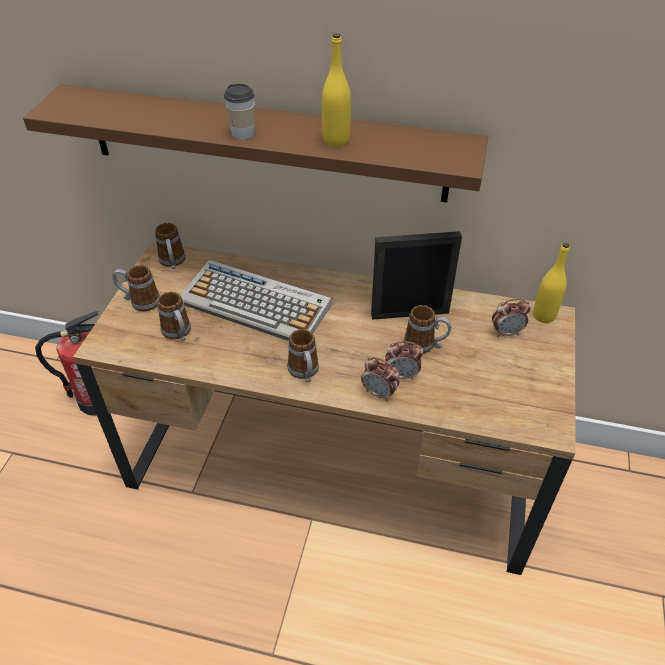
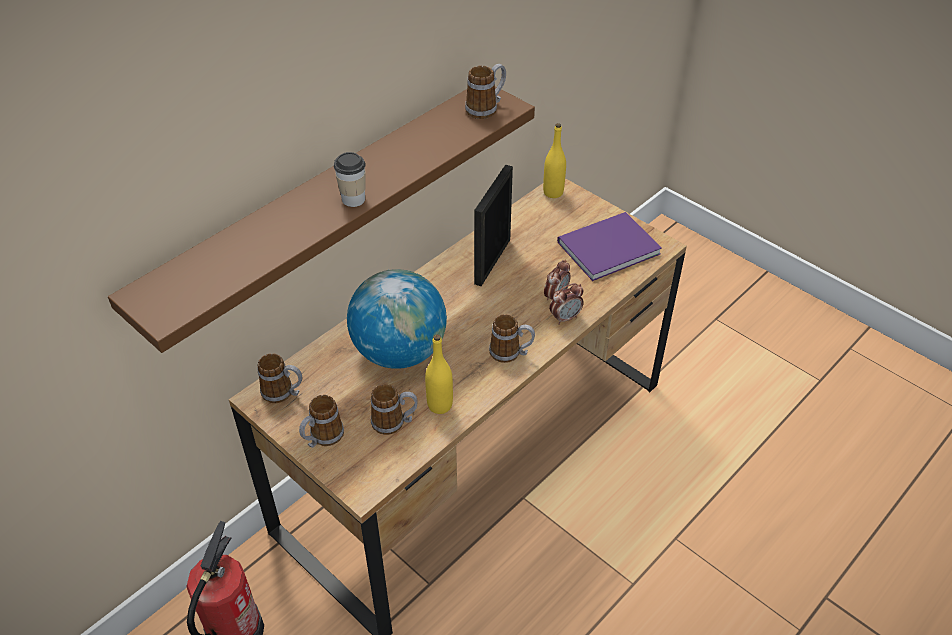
camera: 60 degrees left, 0 degrees up
keyboard [180,260,332,341] -> globe [347,269,447,369]
yellow bottle [322,33,351,147] -> yellow bottle moved to [425,334,453,414]
mug [404,305,451,353] -> mug moved to [465,64,506,119]
alarm clock [492,298,531,337] -> none
none -> purple book [557,212,662,281]

